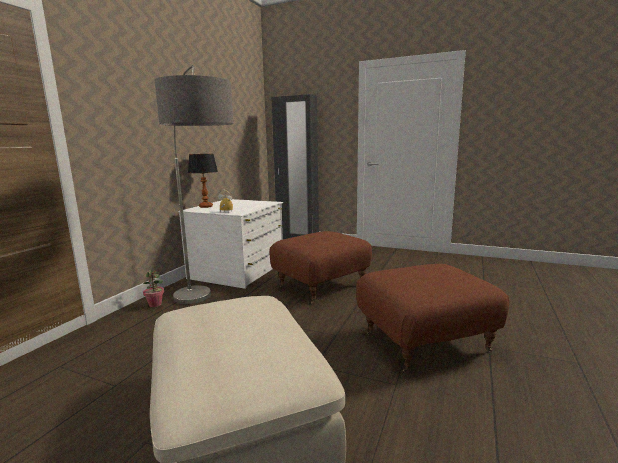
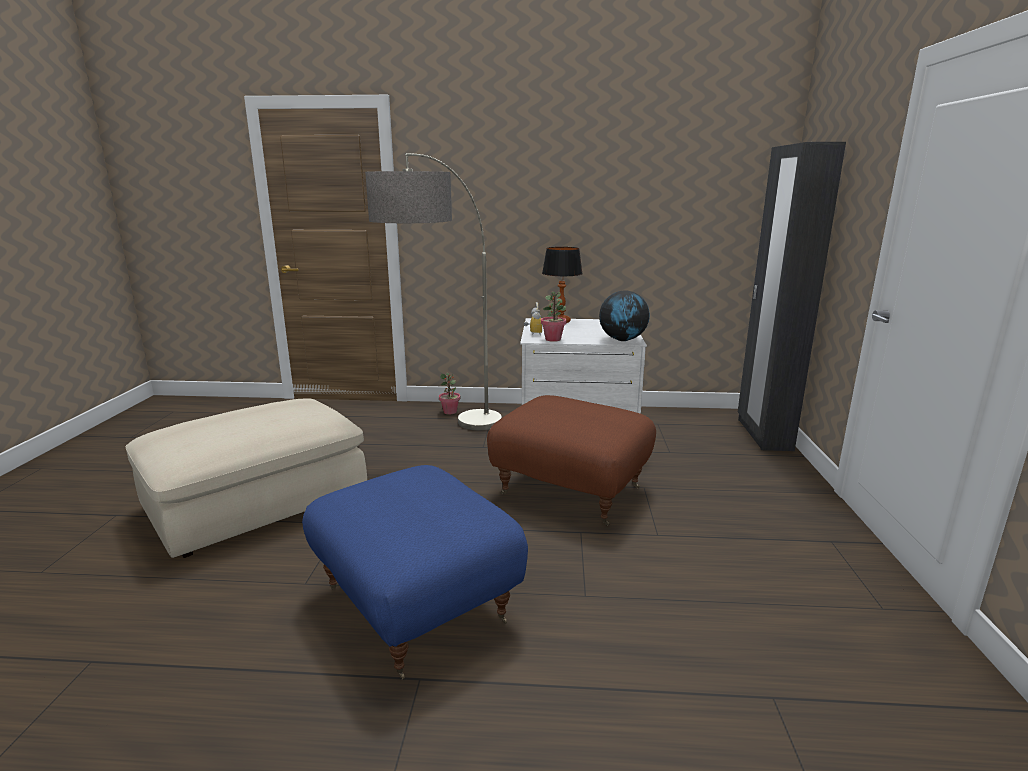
camera: 70 degrees right, 5 degrees up
brown ottoman [356,264,509,373] -> blue ottoman [302,465,528,680]
none -> potted plant [541,291,567,342]
none -> globe [599,291,650,341]

